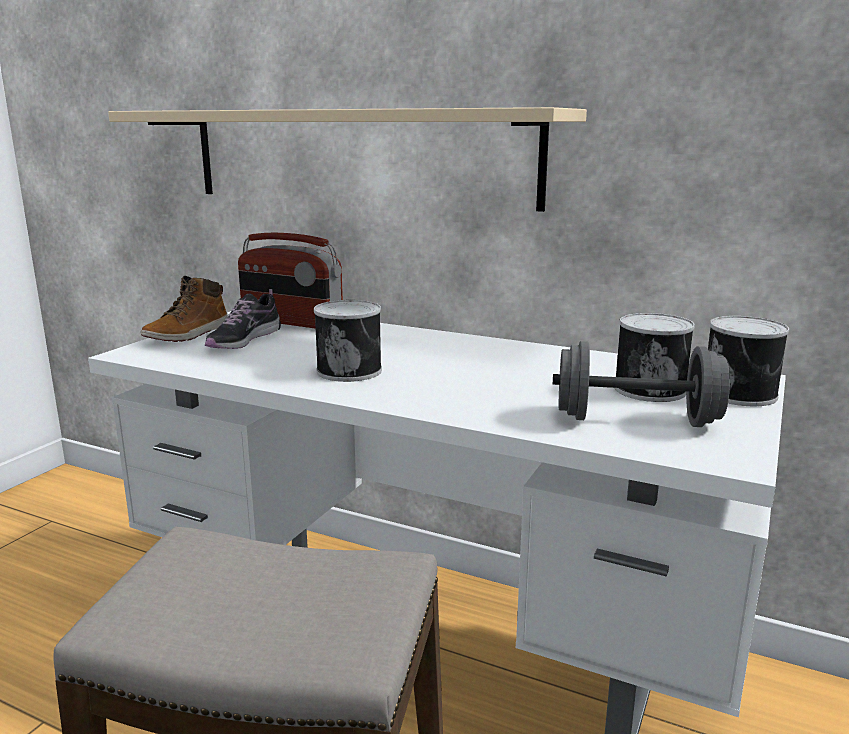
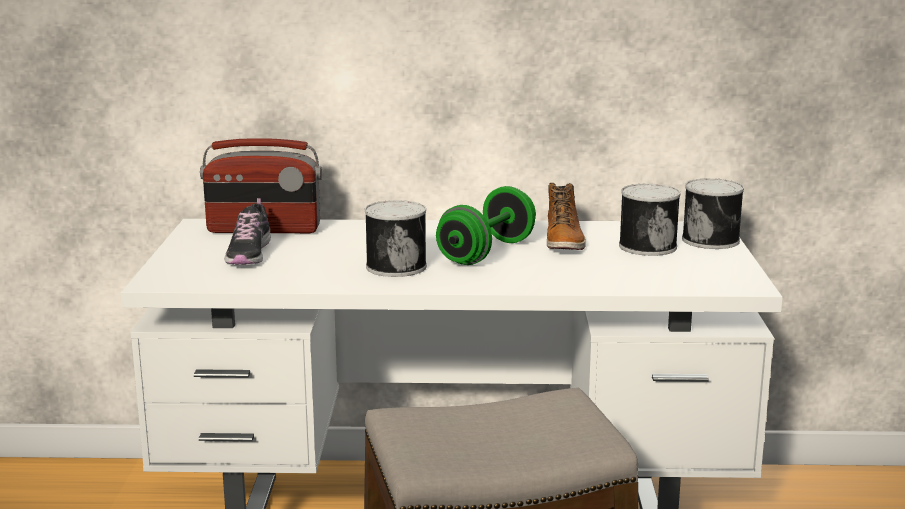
camera: 25 degrees left, 0 degrees up
beige shelf [108,107,587,212] -> none
boot [141,276,228,342] -> boot moved to [547,183,586,250]
grey dumbbell [553,341,731,427] -> none
none -> green dumbbell [436,186,536,265]

